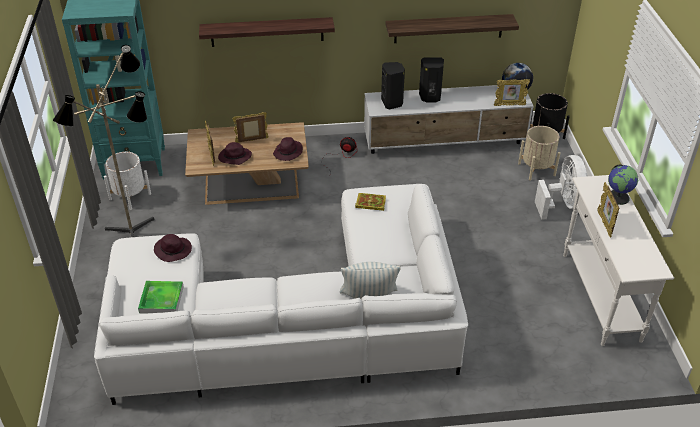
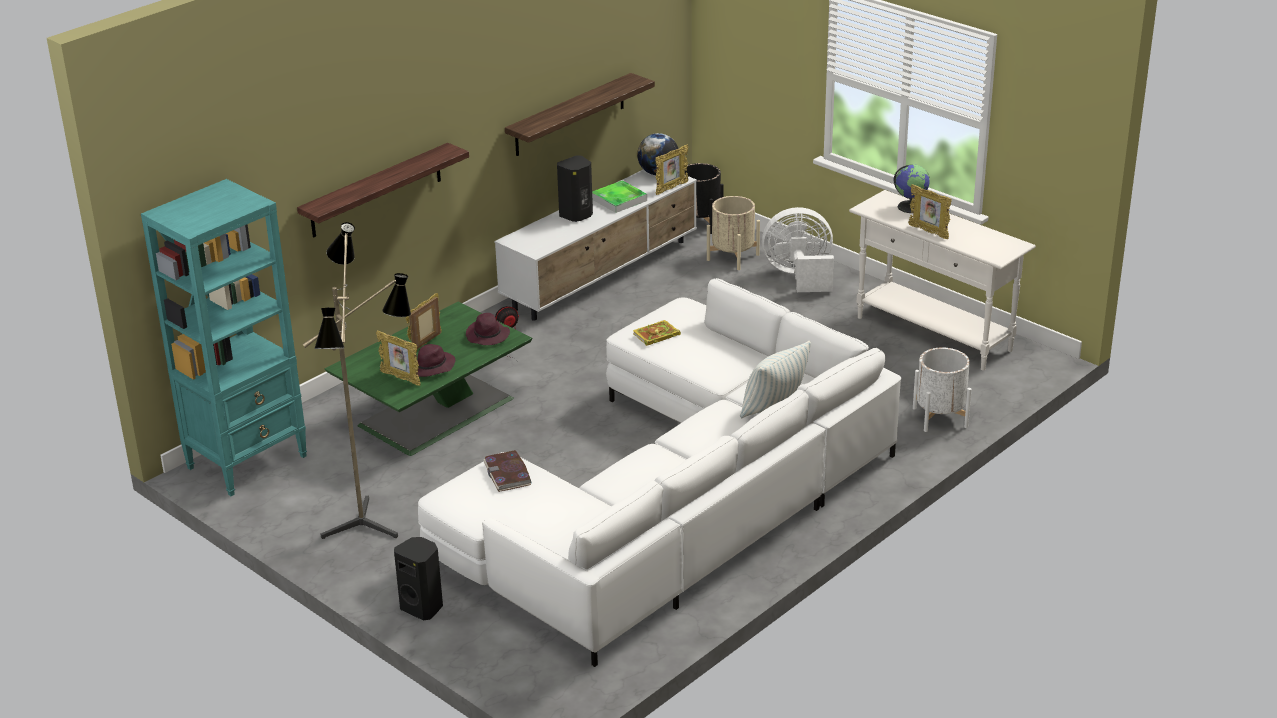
camera: 40 degrees left, 10 degrees down
white planter [104,152,151,210] -> white planter moved to [913,348,972,432]
tray [138,281,184,314] -> tray moved to [592,180,647,213]
purple hat [154,234,192,262] -> book [483,450,531,492]
brown coffee table [185,122,309,205] -> green coffee table [324,302,532,456]
black speaker [381,62,405,109] -> black speaker moved to [394,537,443,621]
white fan [535,155,587,219] -> white fan turned 45 degrees counterclockwise [762,207,834,292]

